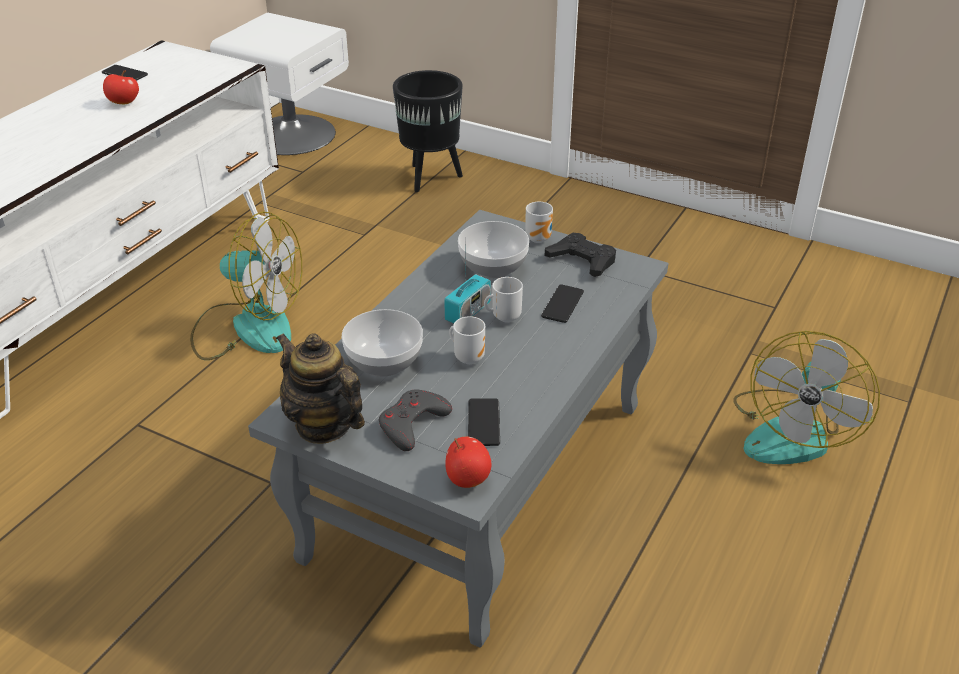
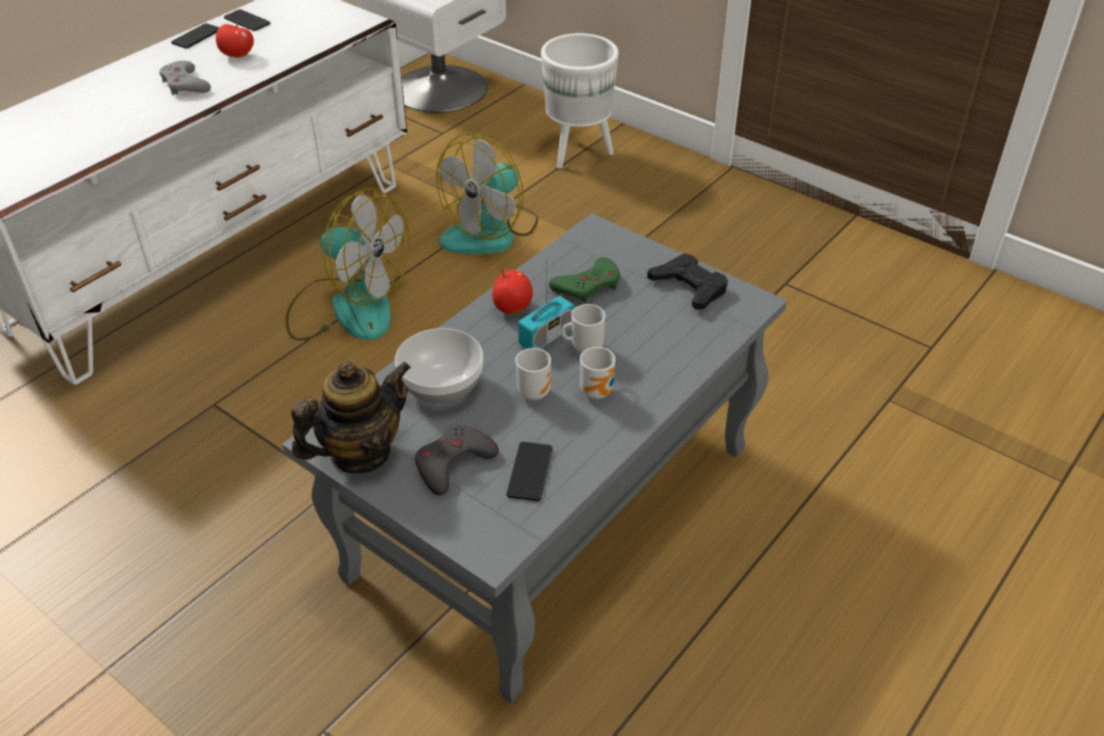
camera: 10 degrees right, 5 degrees up
teapot [276,333,365,444] -> teapot turned 90 degrees clockwise [291,361,411,473]
black planter [393,70,463,192] -> white planter [541,33,619,168]
apple [445,437,491,488] -> apple moved to [492,269,533,314]
bowl [458,221,529,278] -> green game controller [549,257,620,303]
mug [525,202,553,243] -> mug moved to [580,347,615,399]
phone [541,284,584,323] -> phone moved to [171,23,220,49]
fan [733,331,880,464] -> fan moved to [436,133,538,254]
none -> grey game controller [159,61,211,95]

